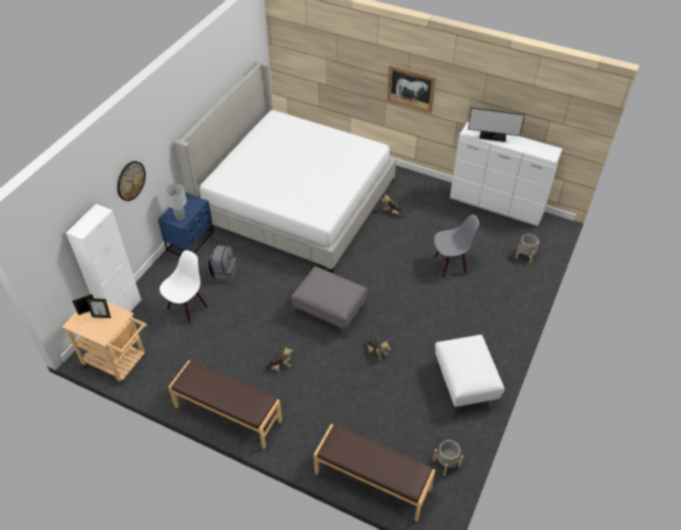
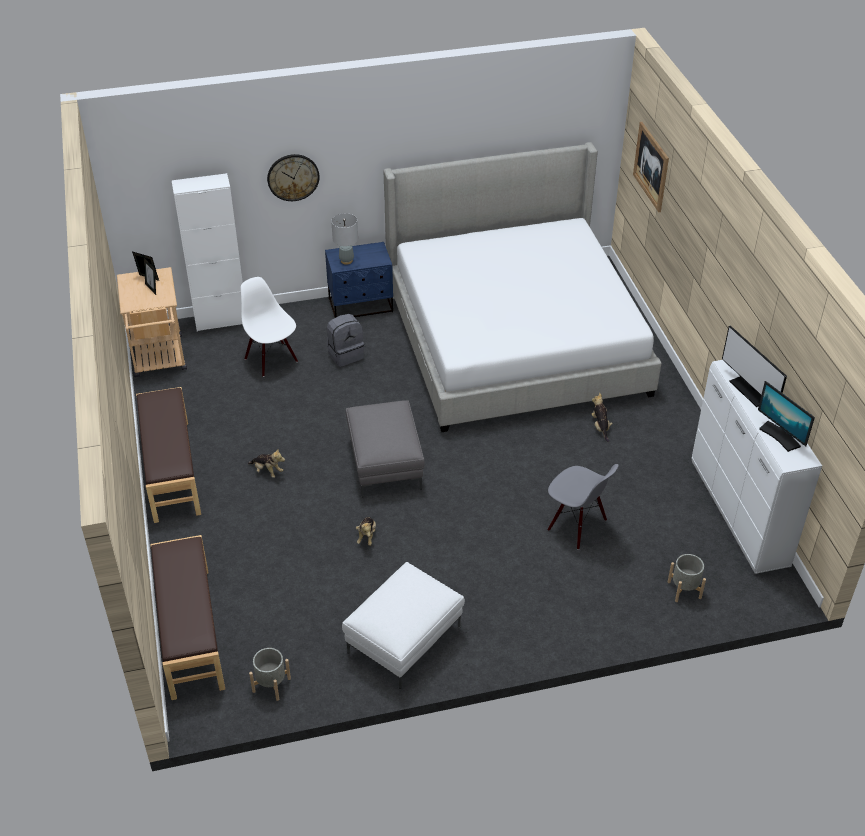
camera: 50 degrees right, 5 degrees down
white chair [160,250,208,324] -> white chair turned 120 degrees counterclockwise [241,277,298,377]
picture [387,65,436,114] -> picture moved to [633,122,669,212]
none -> monitor [758,381,815,452]

